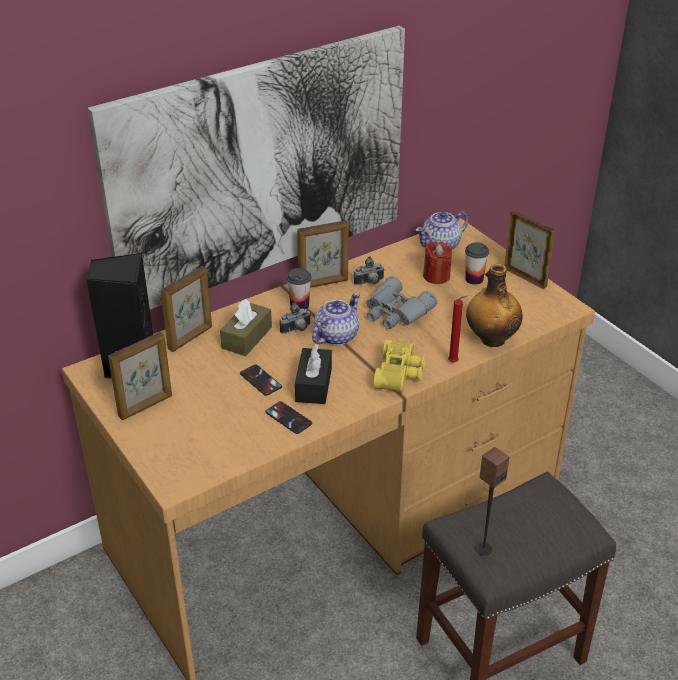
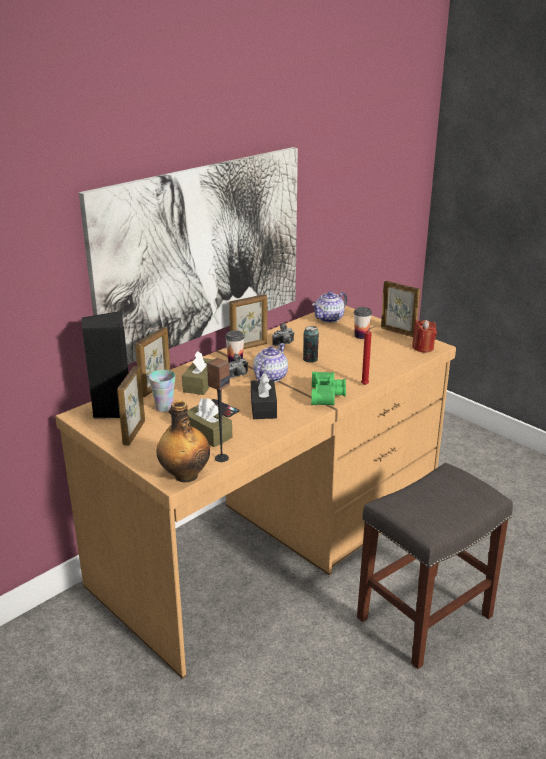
camera: 10 degrees left, 10 degrees down
picture frame [108,332,172,420] -> picture frame turned 150 degrees clockwise [117,366,145,446]
phone [265,401,312,434] -> none
grey binoculars [366,276,437,329] -> can [303,326,319,362]
yellow binoculars [373,339,426,393] -> green binoculars [311,372,346,406]
red candle [423,242,452,284] -> red candle moved to [412,320,437,353]
bottle [466,263,522,347] -> bottle moved to [156,400,210,482]
speaker [475,447,509,556] -> speaker moved to [207,358,230,462]
none -> cup [149,370,175,412]
none -> brown tissue box [187,398,232,447]

